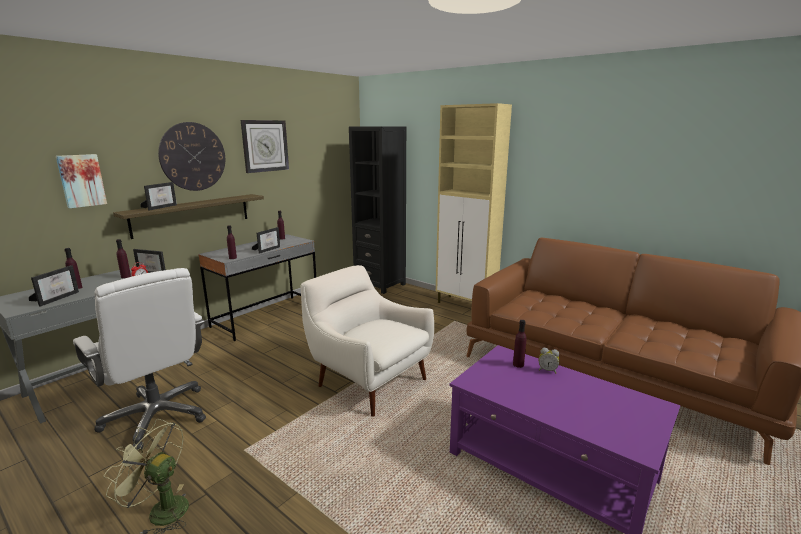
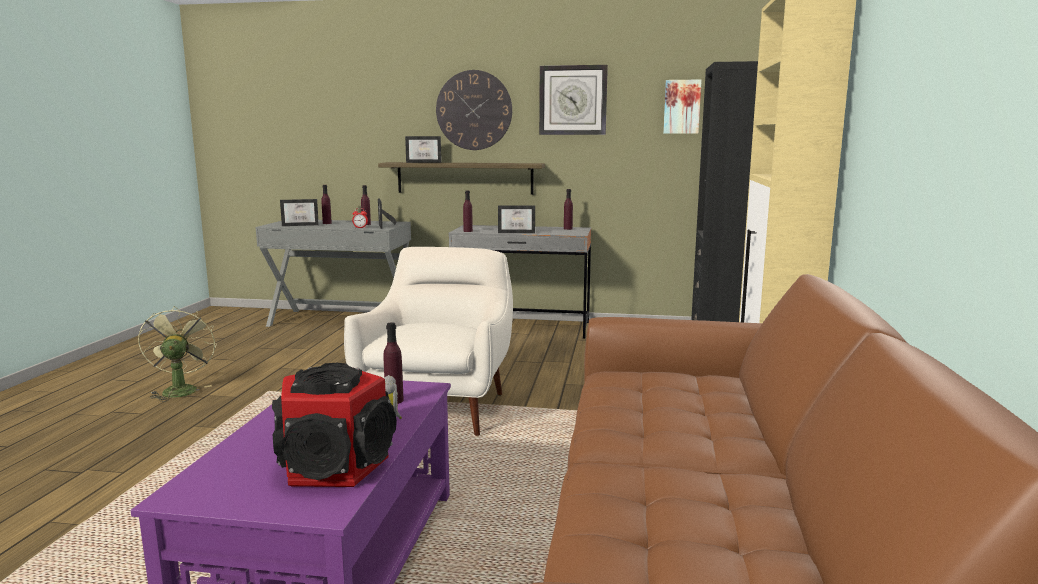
camera: 60 degrees right, 5 degrees down
picture [56,154,107,209] -> picture moved to [663,80,702,134]
white office chair [73,268,206,451] -> none
none -> speaker [272,363,397,487]

